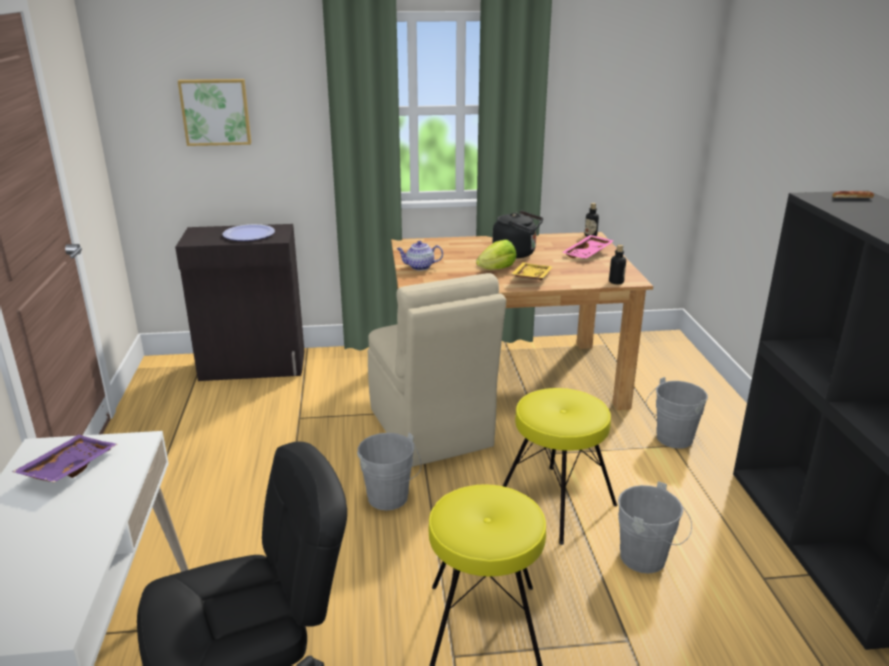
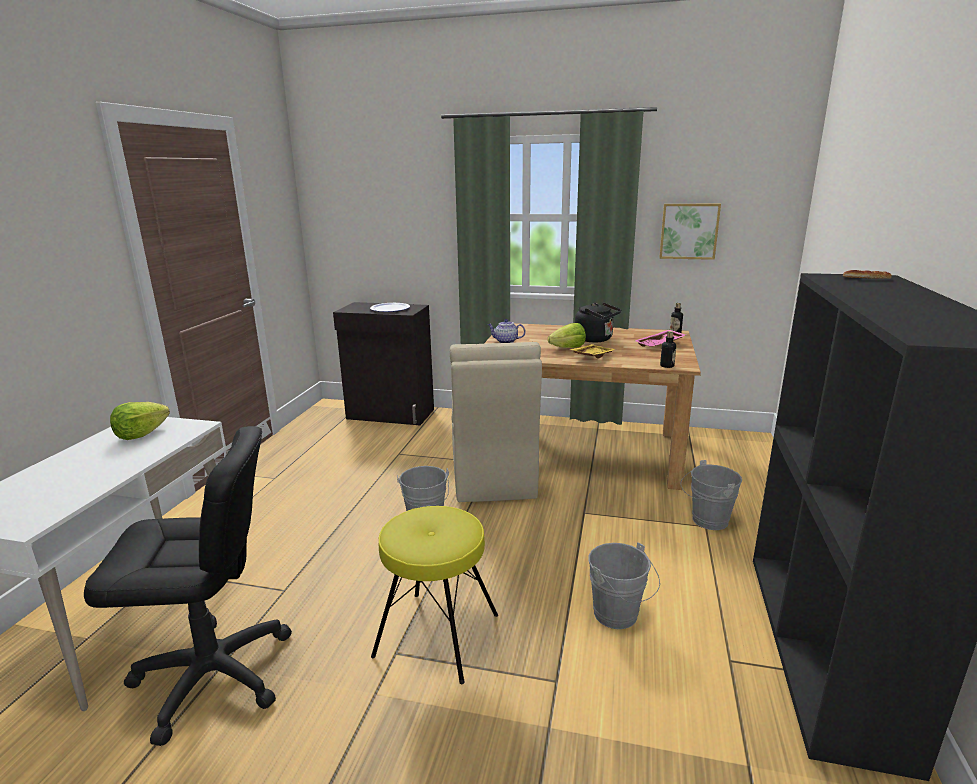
camera: 20 degrees right, 5 degrees down
purple tray [12,435,118,482] -> lettuce [110,402,170,440]
picture [178,79,251,146] -> picture moved to [659,204,721,260]
yellow stool [503,388,617,545] -> none

